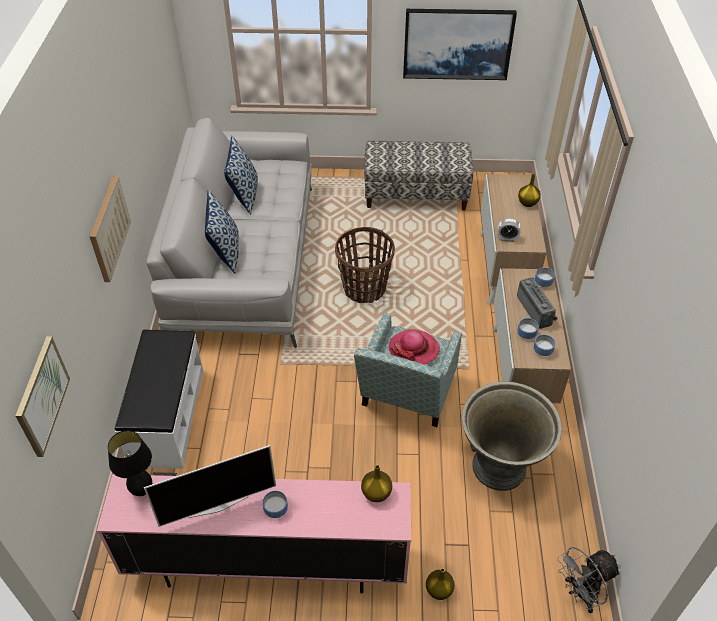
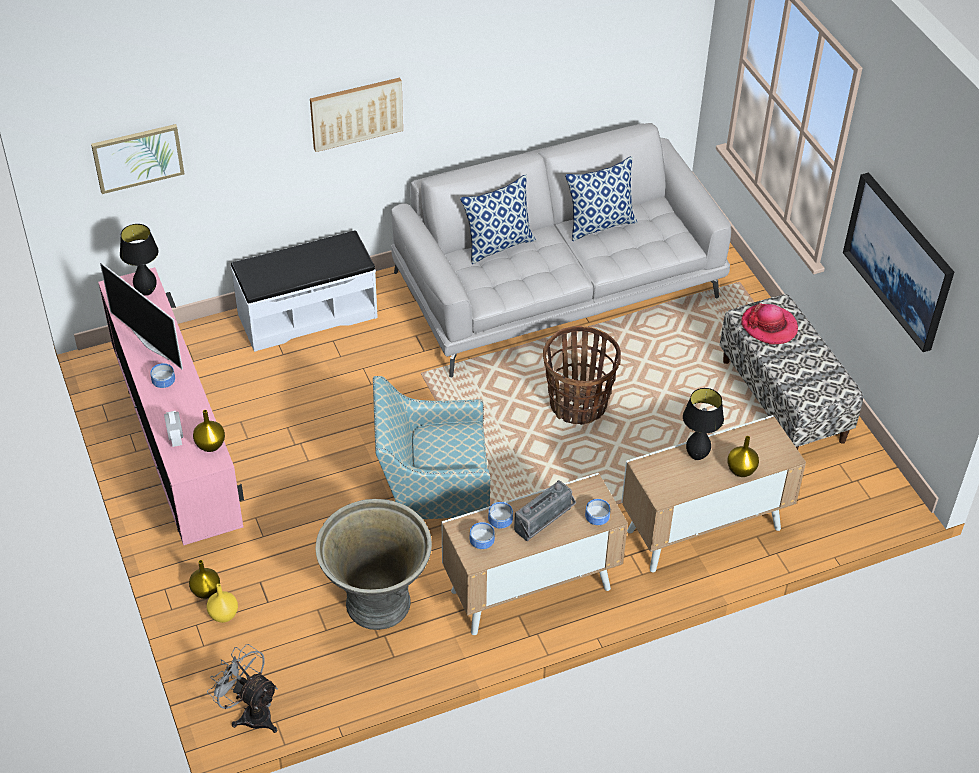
camera: 65 degrees right, 0 degrees up
hat [389,329,440,365] -> hat moved to [741,303,798,345]
alarm clock [497,218,521,242] -> alarm clock moved to [164,411,183,447]
none -> yellow vase [207,584,238,623]
none -> black table lamp [683,388,724,460]

